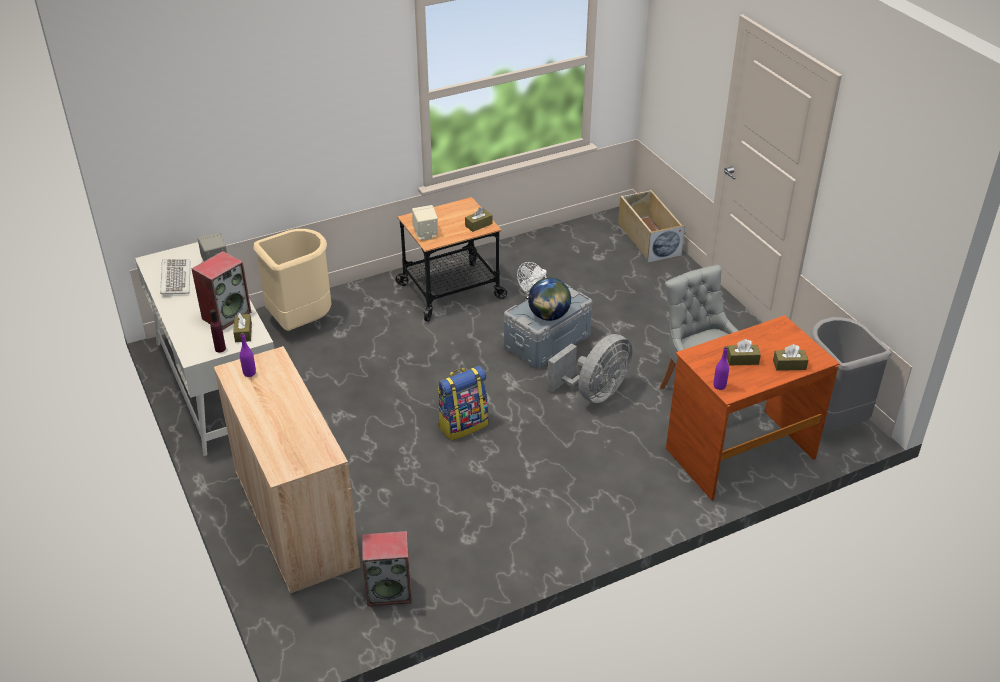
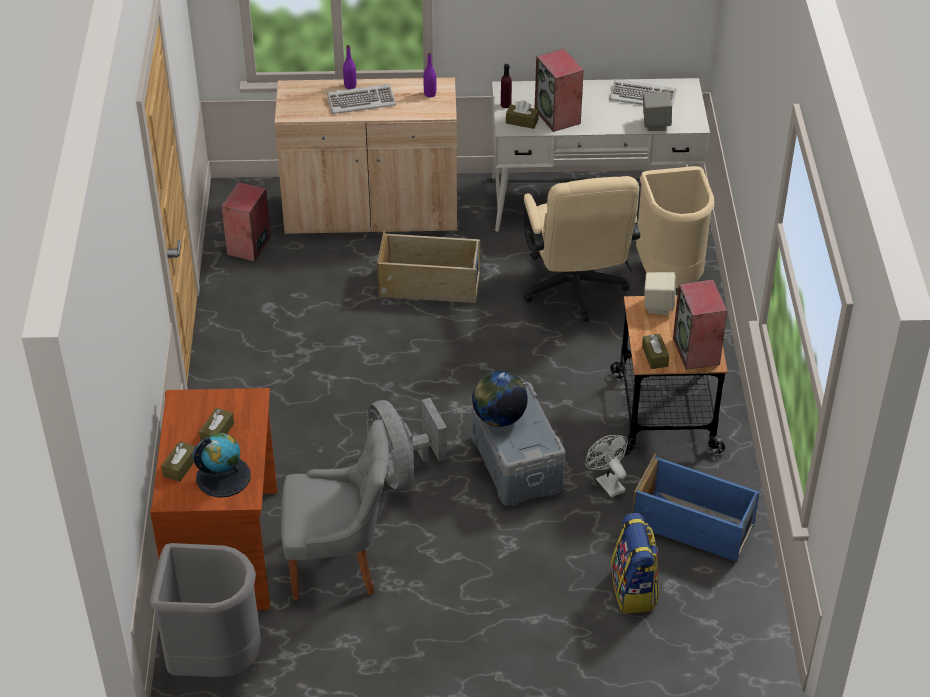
camera: 115 degrees right, 5 degrees up
backpack [438,366,489,440] -> backpack moved to [611,513,659,613]
beige storage box [618,190,685,263] -> beige storage box moved to [377,231,480,303]
purple bottle [714,346,729,390] -> purple bottle moved to [343,45,356,89]
none -> globe [193,433,251,498]
none -> keyboard [327,84,396,114]
none -> beige office chair [523,176,640,322]
none -> blue storage box [632,454,760,562]
none -> speaker [673,279,727,370]

